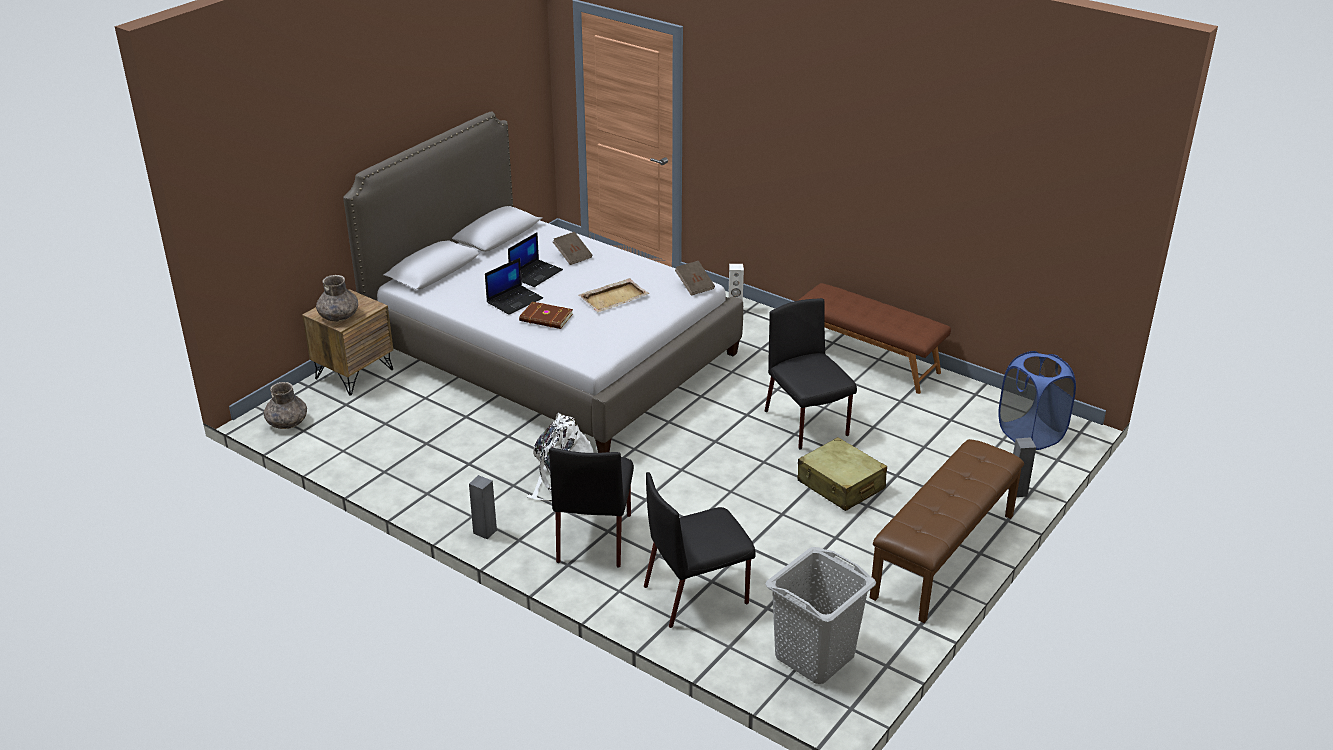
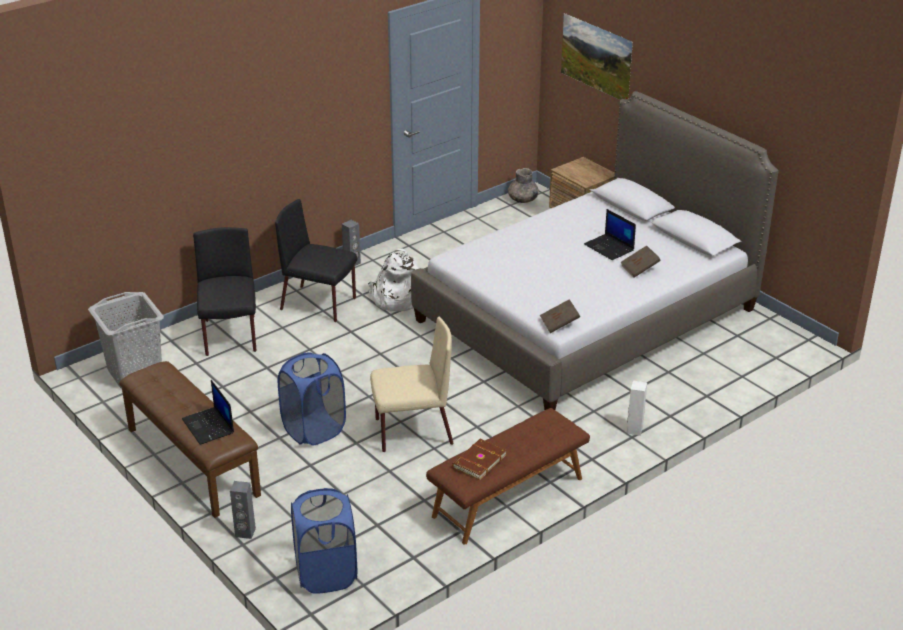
camera: 105 degrees right, 0 degrees up
grey vase [316,275,358,322] -> none
laptop [485,258,543,315] -> laptop moved to [182,380,234,445]
brown book [519,302,573,329] -> brown book moved to [452,439,507,480]
beige tray [579,278,649,313] -> none
black chair [765,298,857,450] -> beige chair [370,317,454,452]
beige suitcase [798,437,887,511] -> blue laundry basket [278,352,346,445]
none -> picture [561,13,633,100]

